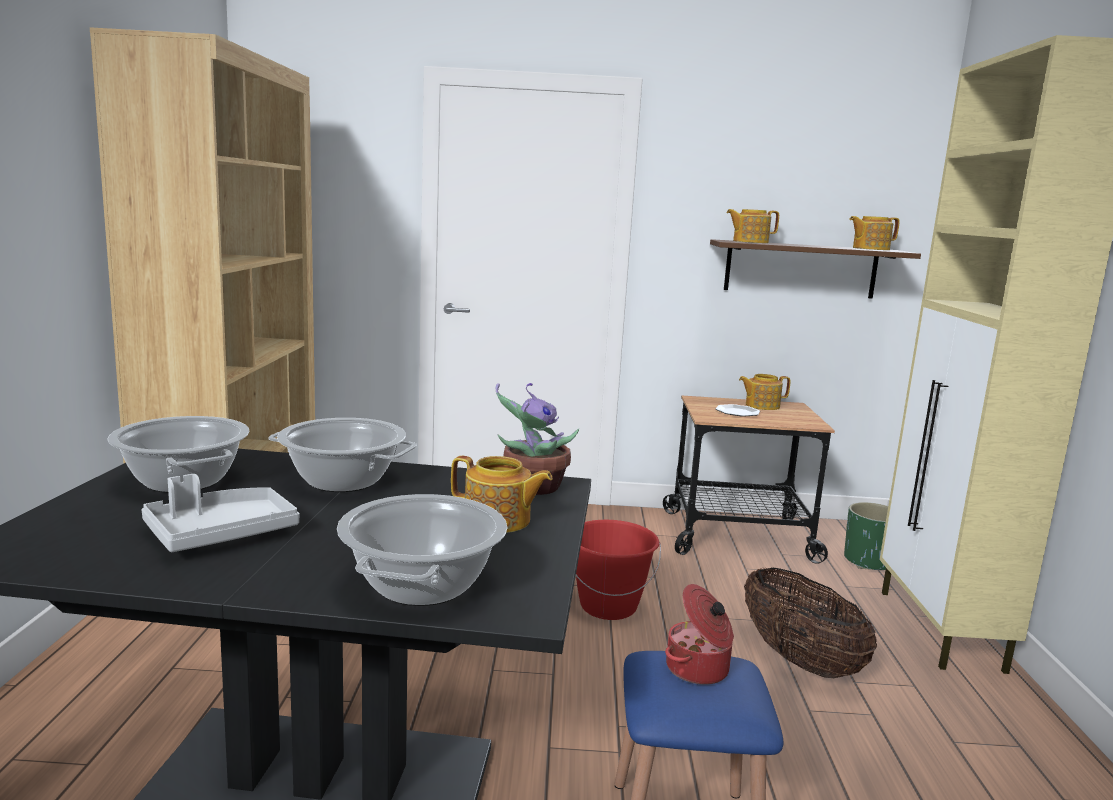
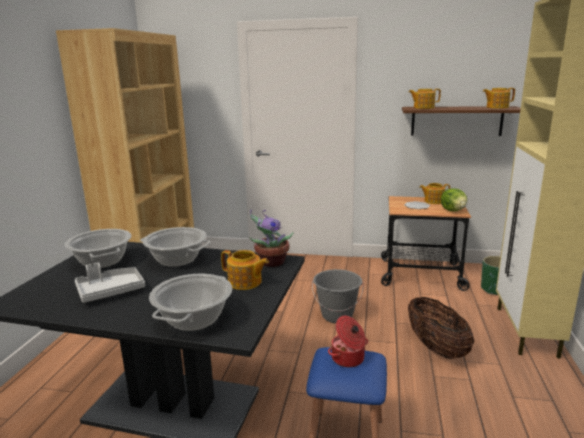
camera: 10 degrees right, 5 degrees up
red bucket [576,520,661,620] -> grey bucket [312,269,363,323]
none -> lettuce [441,188,467,211]

